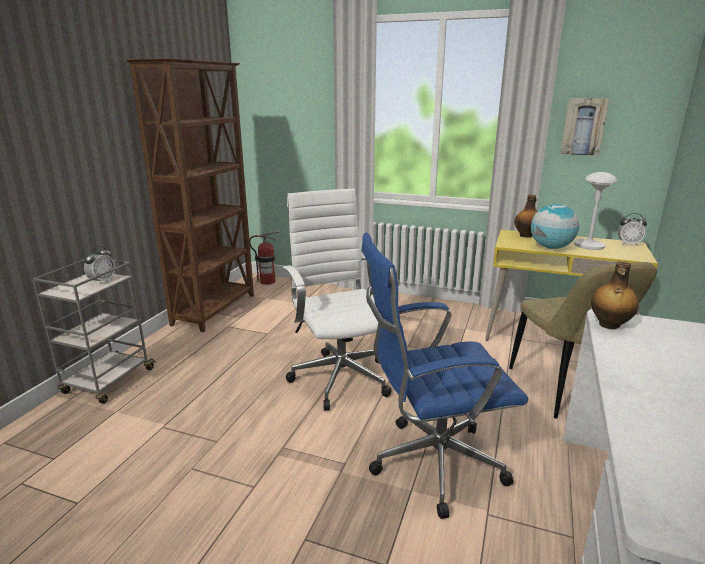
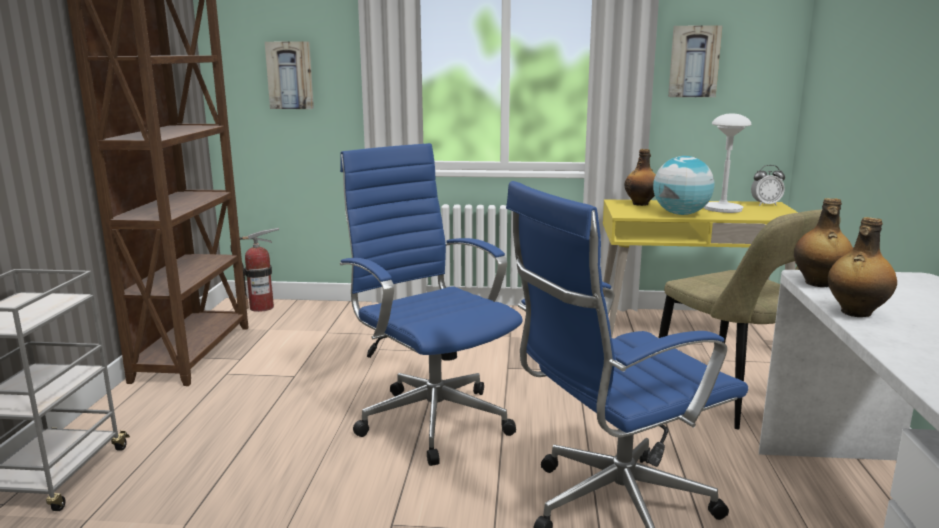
camera: 15 degrees left, 5 degrees down
alarm clock [84,245,115,285] -> none
white office chair [283,189,392,411] -> blue office chair [340,143,523,466]
none -> picture [265,41,314,109]
none -> bottle [828,217,897,317]

